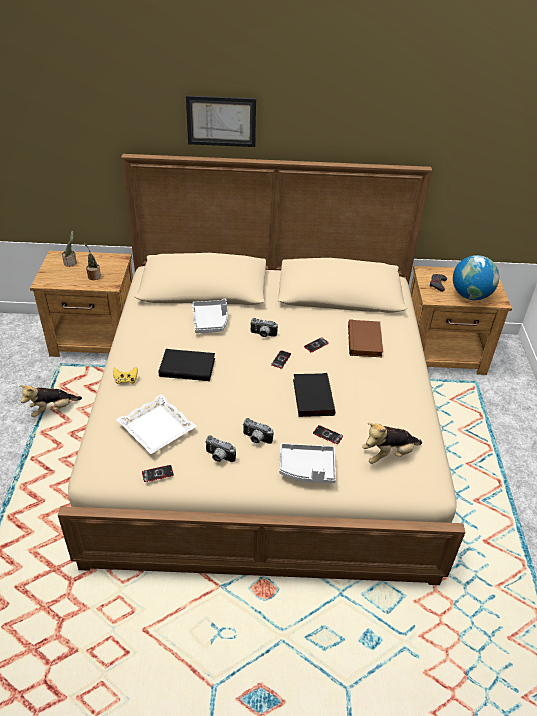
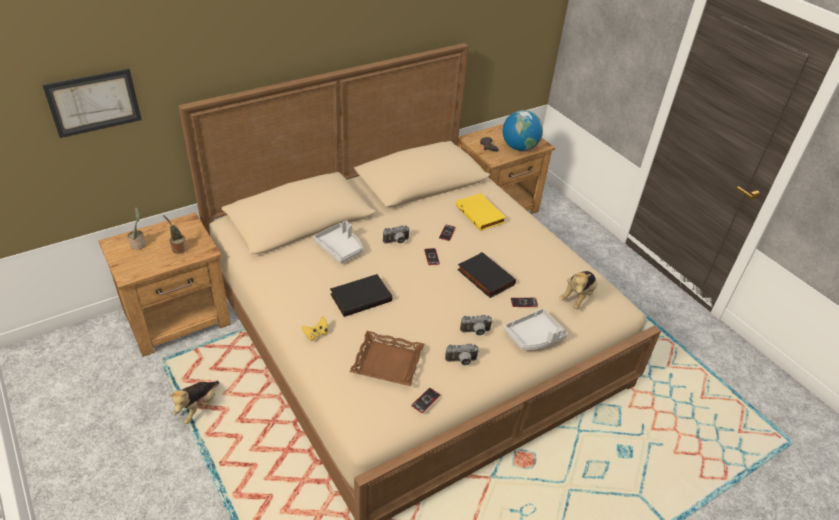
camera: 35 degrees left, 0 degrees up
white tray [116,394,197,454] -> brown tray [349,331,424,386]
picture [186,96,256,147] -> picture moved to [42,69,142,138]
brown book [348,319,383,357] -> yellow book [456,193,506,231]

